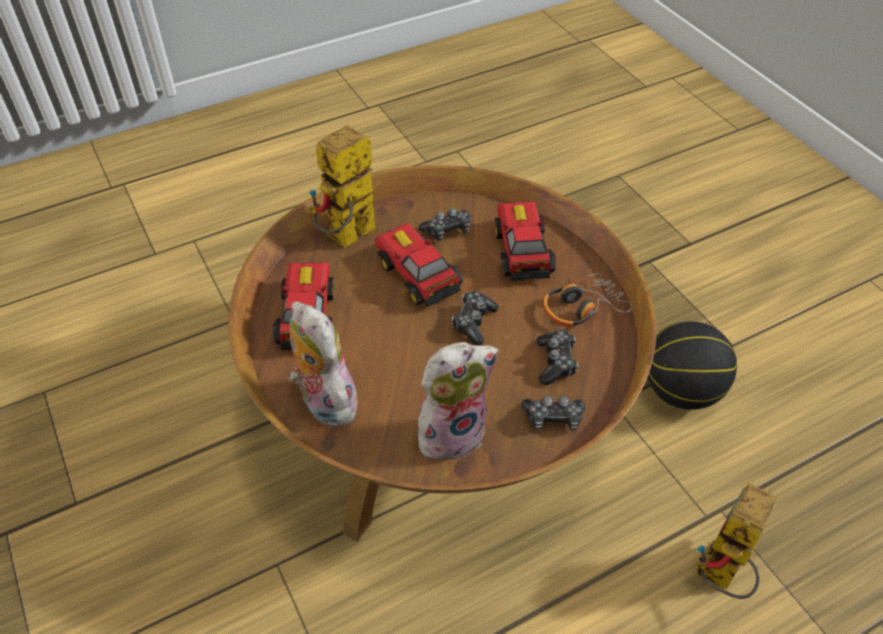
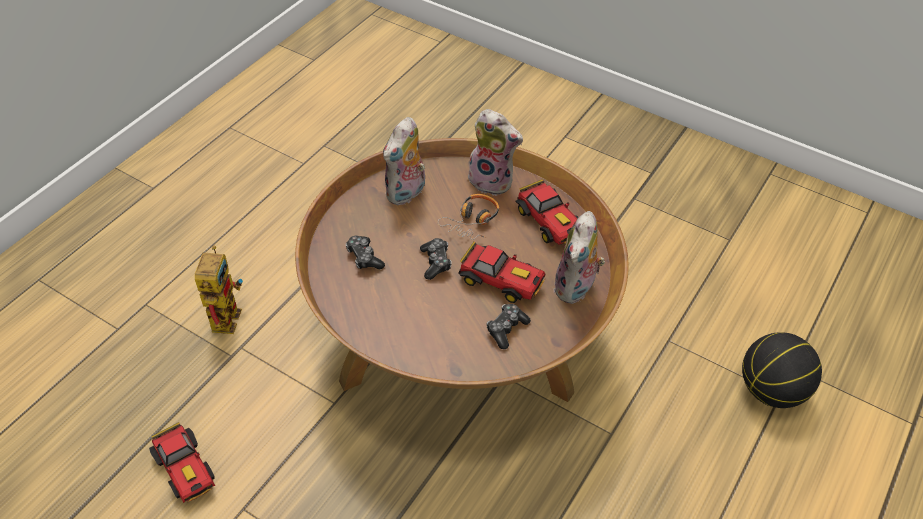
camera: 150 degrees right, 0 degrees up
toy robot [308,125,376,247] -> plush toy [554,211,605,304]
toy car [495,201,556,281] -> toy car moved to [149,422,215,503]
game controller [521,396,585,430] -> none
headphones [543,270,632,327] -> headphones moved to [438,194,499,240]
basketball [647,321,737,410] -> basketball moved to [742,332,822,408]

